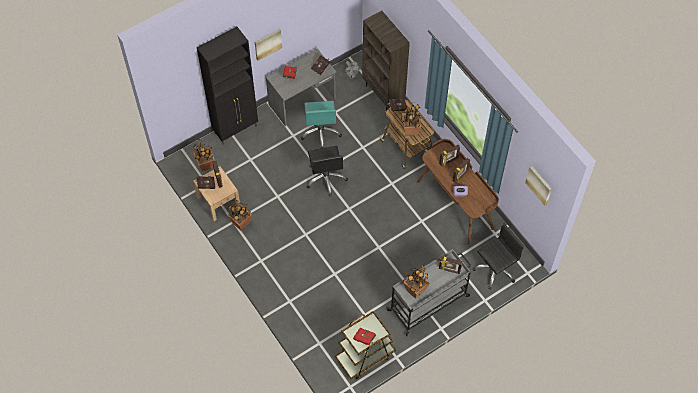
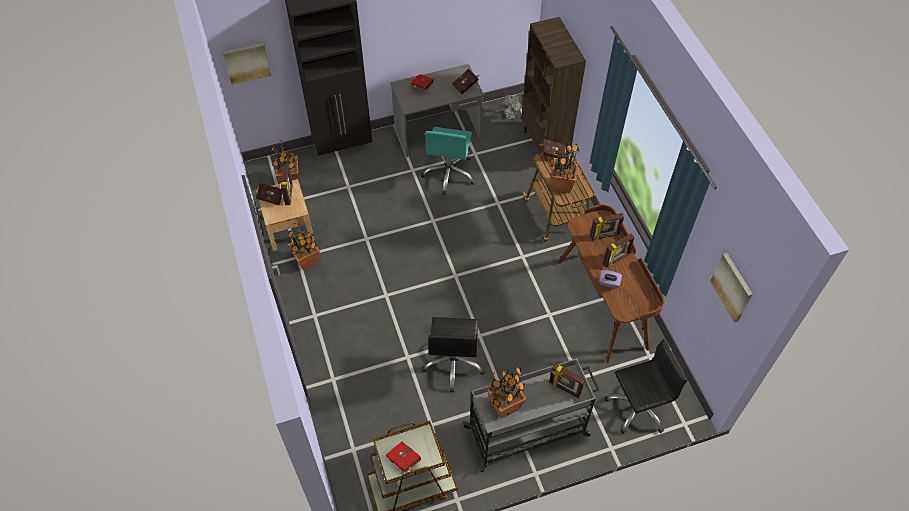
camera: 15 degrees right, 5 degrees down
picture [255,29,282,61] -> picture moved to [222,43,272,85]
black office chair [307,146,348,197] -> black office chair moved to [421,317,485,392]

